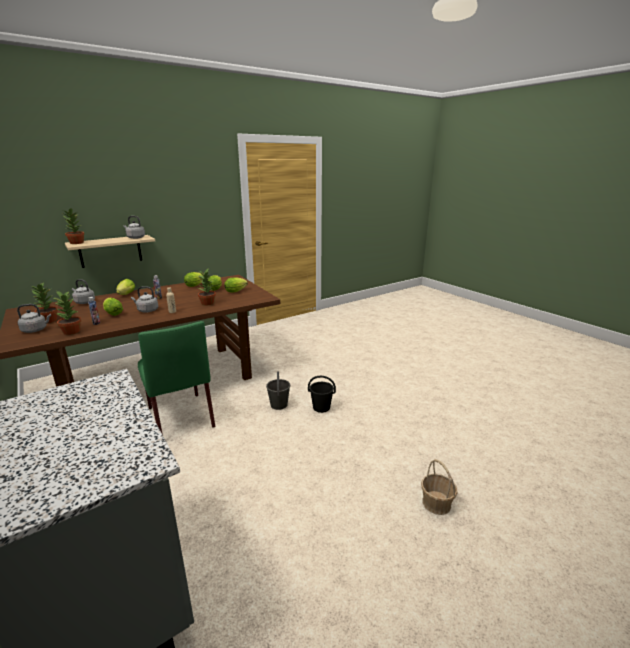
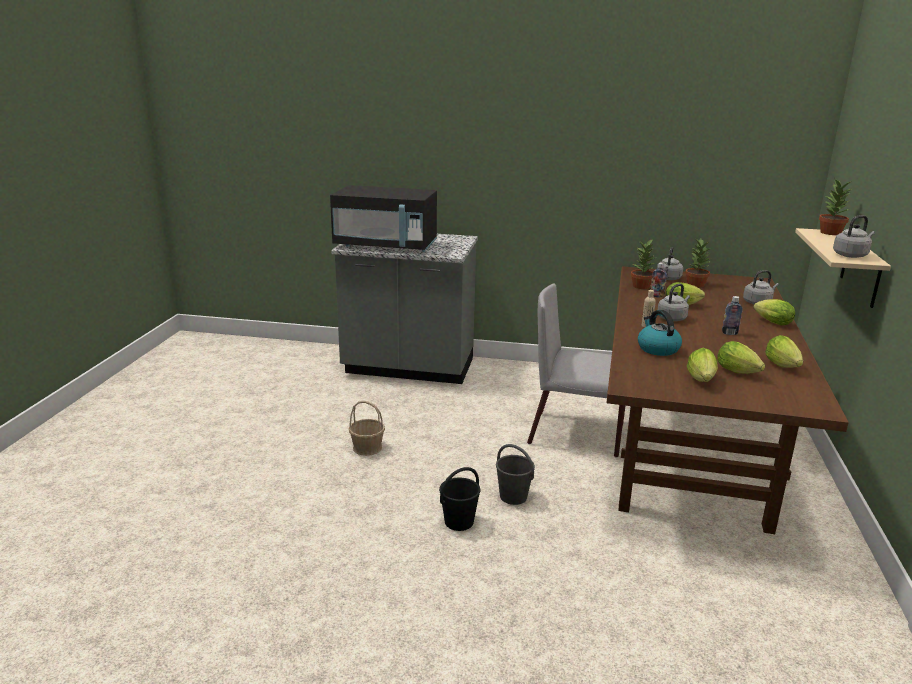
camera: 135 degrees right, 0 degrees up
green chair [138,321,215,435] -> grey chair [527,283,625,457]
potted plant [198,268,216,305] -> kettle [638,310,682,356]
basket [421,459,458,515] -> basket moved to [349,401,385,456]
none -> black microwave [330,185,437,252]

